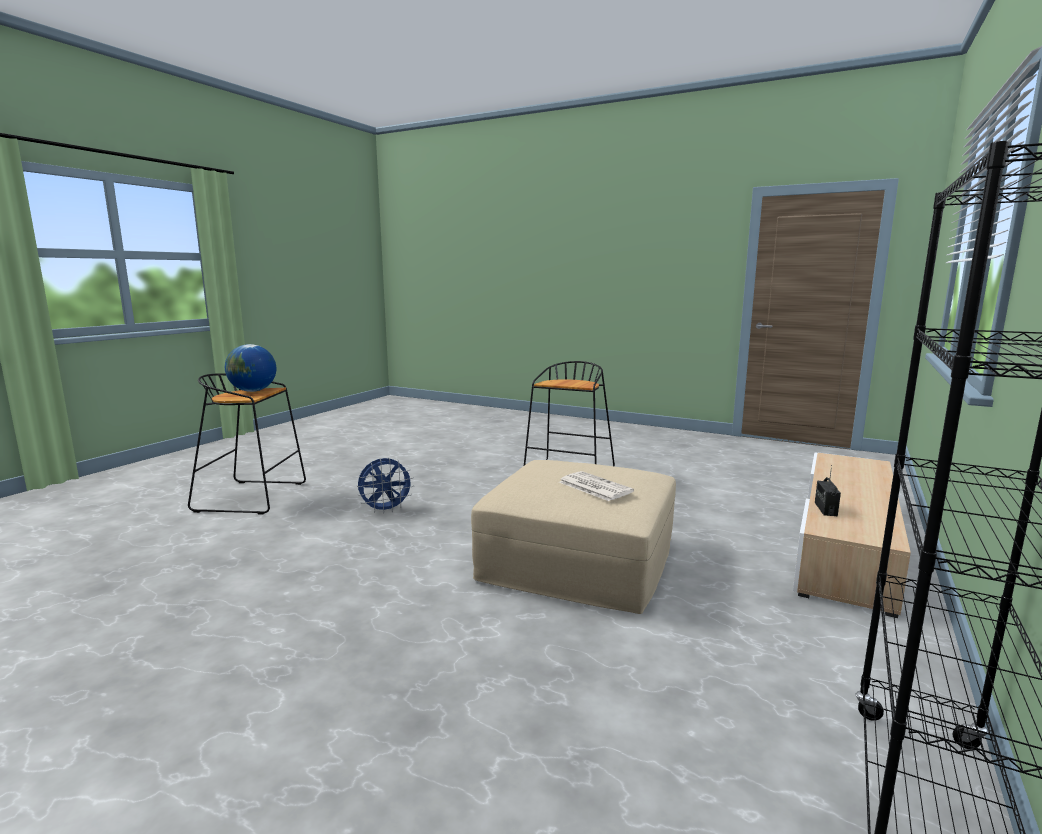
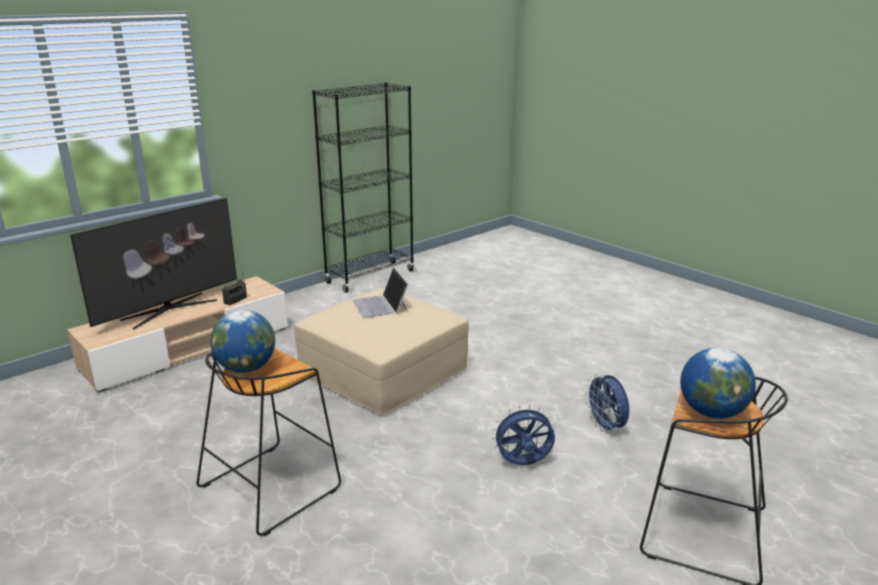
camera: 160 degrees left, 10 degrees up
newspaper [559,471,634,501] -> laptop [352,267,408,318]
none -> television [70,198,237,329]
none -> globe [210,310,275,373]
none -> blue fan [585,373,629,434]

